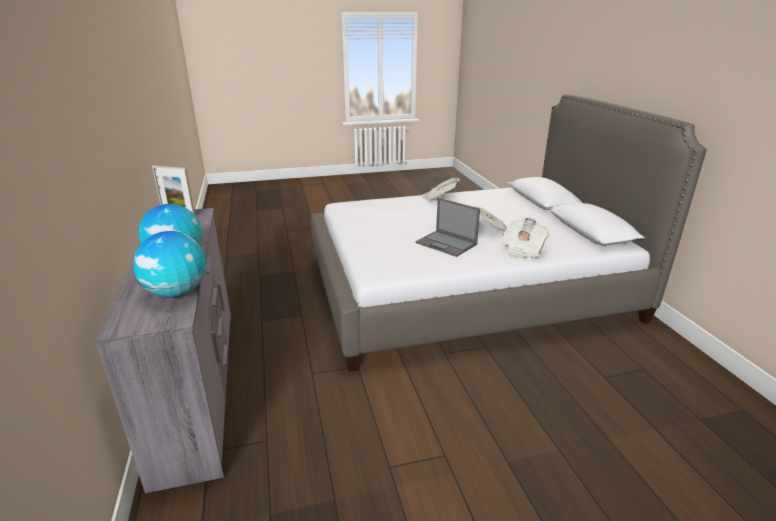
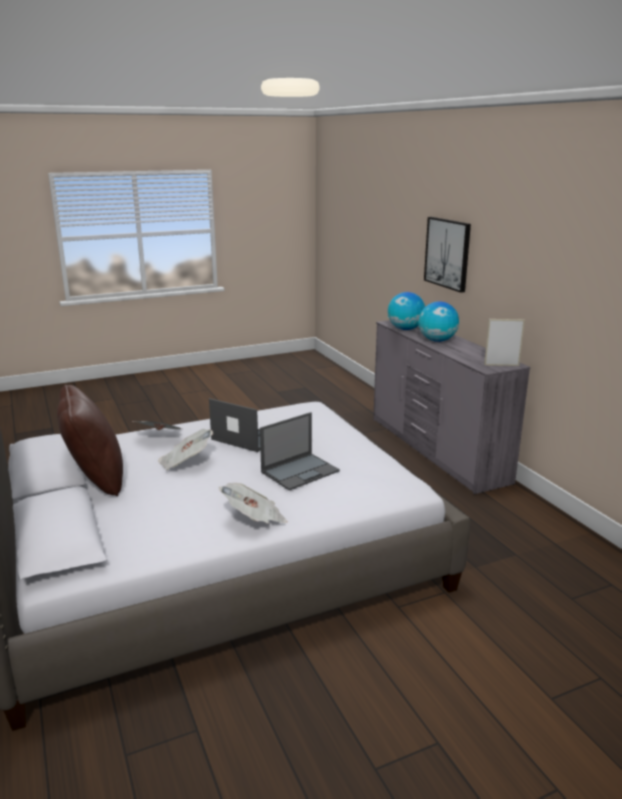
camera: 170 degrees right, 5 degrees down
none -> brown pillow [57,384,123,496]
none -> laptop [260,412,340,490]
none -> picture [424,217,471,293]

